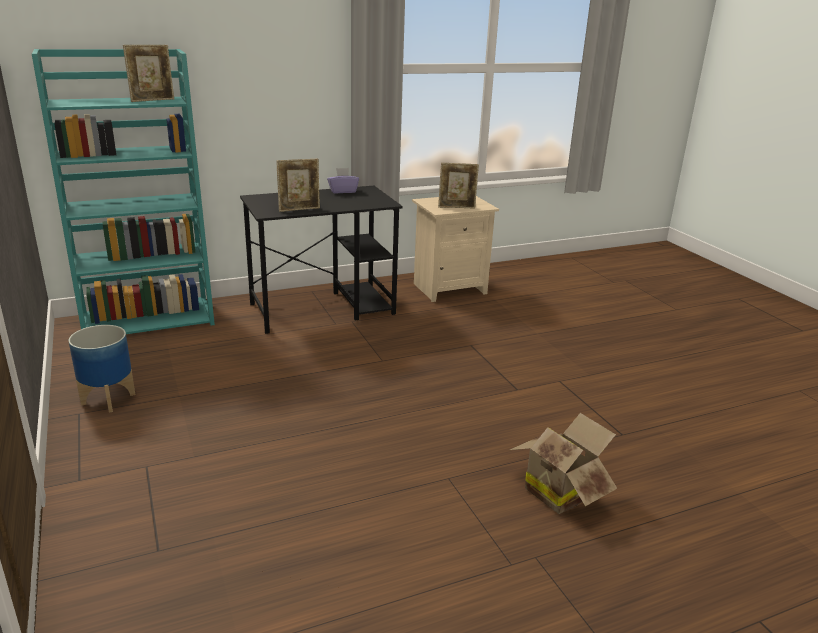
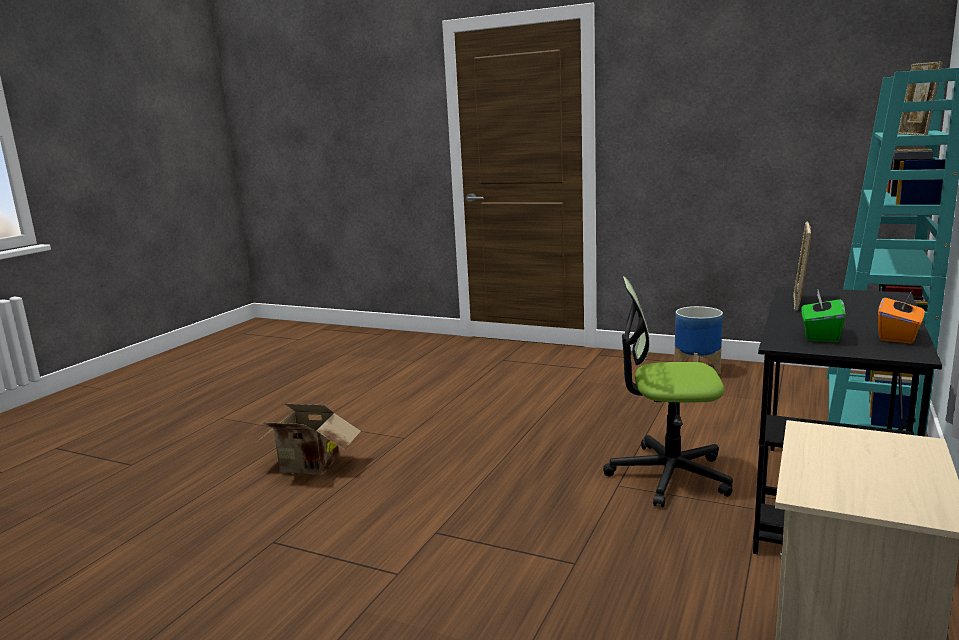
camera: 140 degrees right, 10 degrees down
purple tissue box [327,168,359,193] -> orange tissue box [878,290,925,344]
picture frame [438,163,479,209] -> none
none -> office chair [603,276,733,507]
none -> green tissue box [801,290,845,342]

